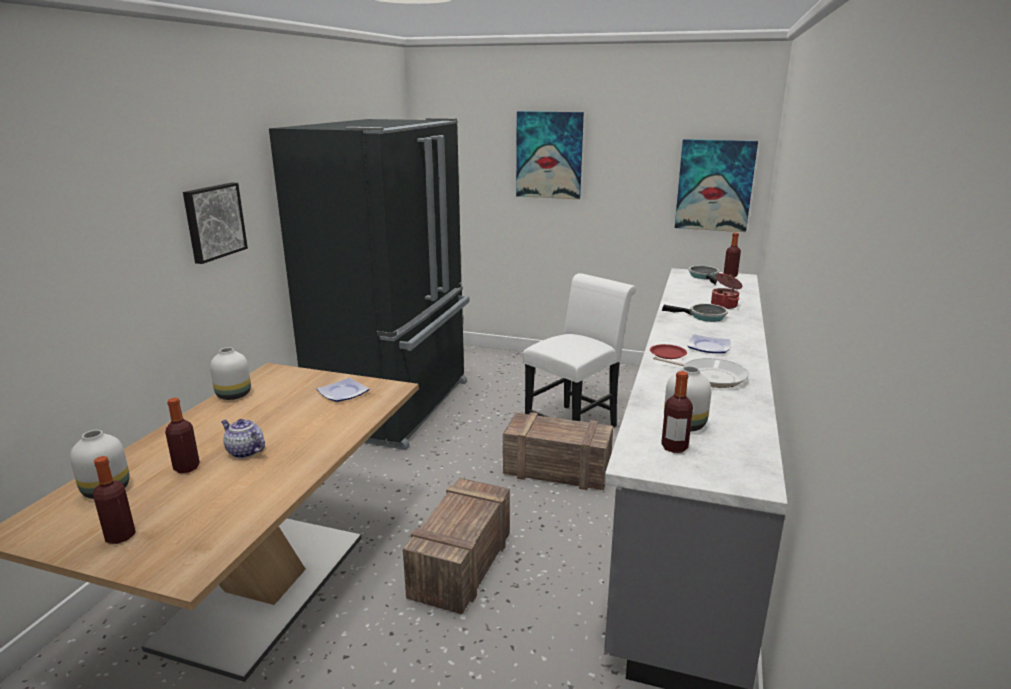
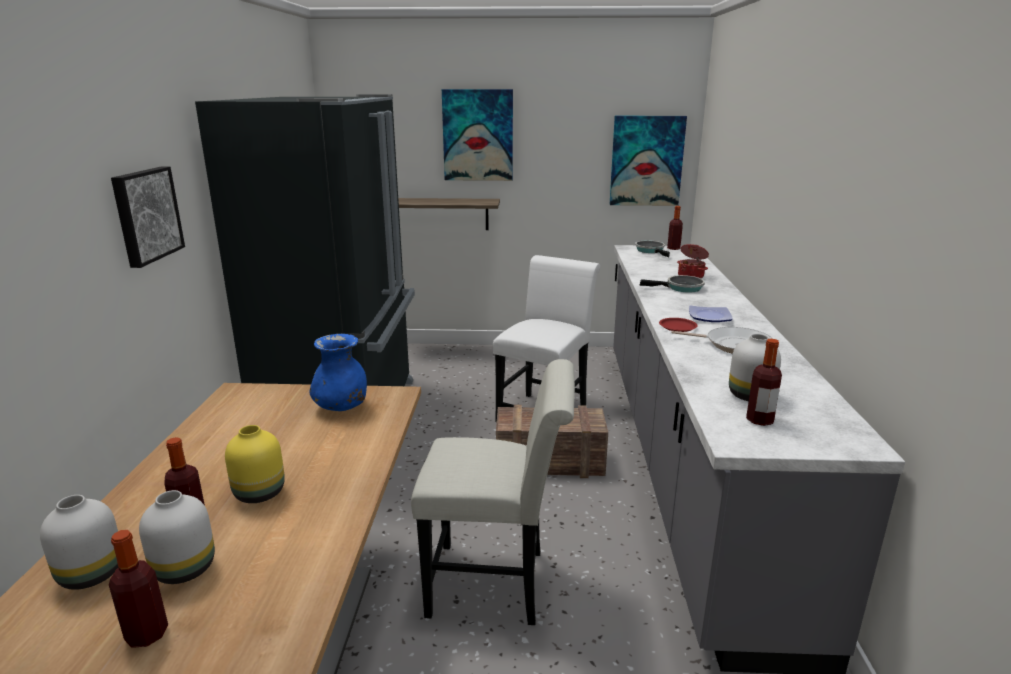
camera: 15 degrees left, 0 degrees up
white vase [210,347,251,400] -> white vase moved to [139,490,215,584]
teapot [221,419,265,458] -> yellow vase [225,425,285,503]
plate [317,378,369,402] -> blue vase [309,334,367,411]
crate [403,478,510,614] -> white chair [411,359,575,625]
none -> shelf [398,198,500,230]

